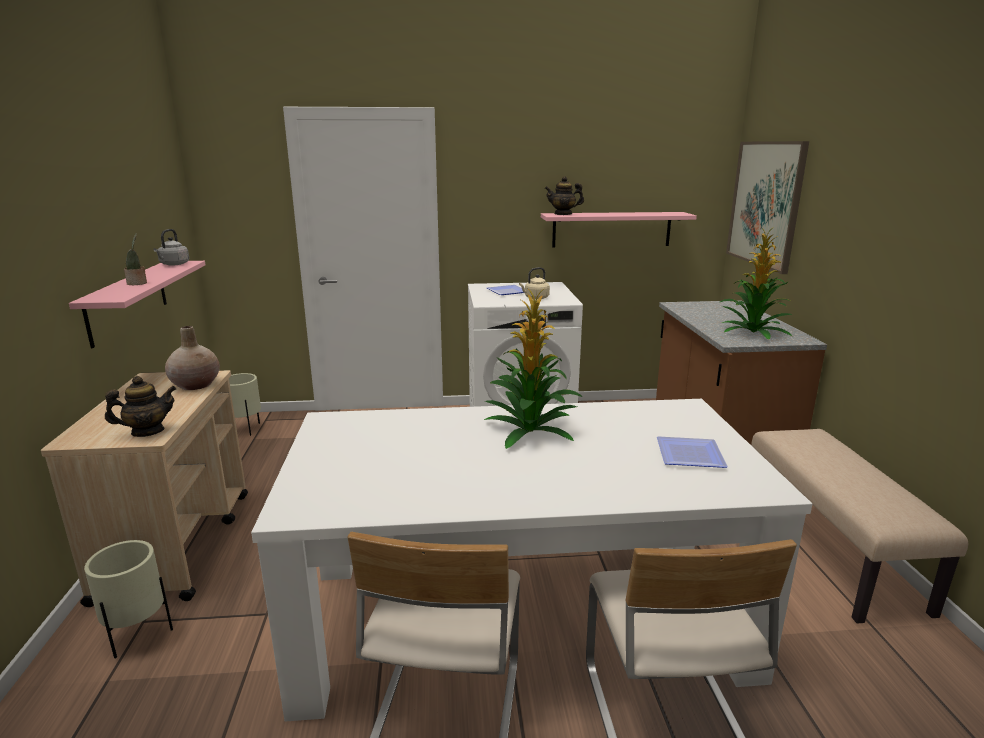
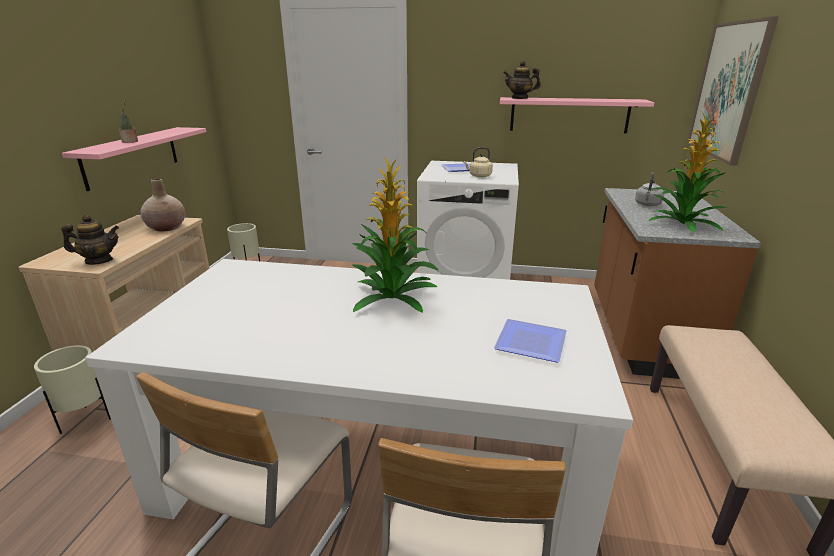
camera: 15 degrees right, 5 degrees up
grey kettle [153,229,189,266] -> grey kettle moved to [635,172,664,206]

